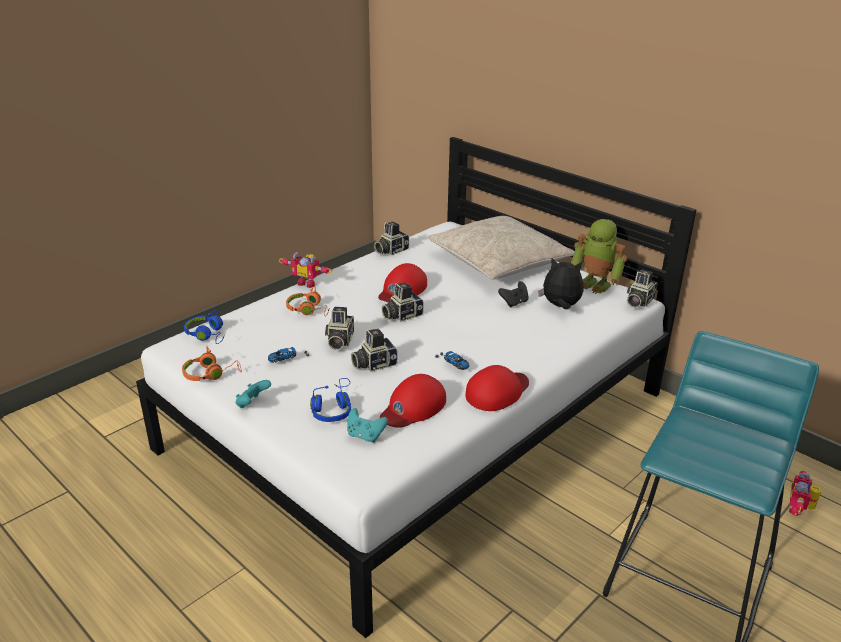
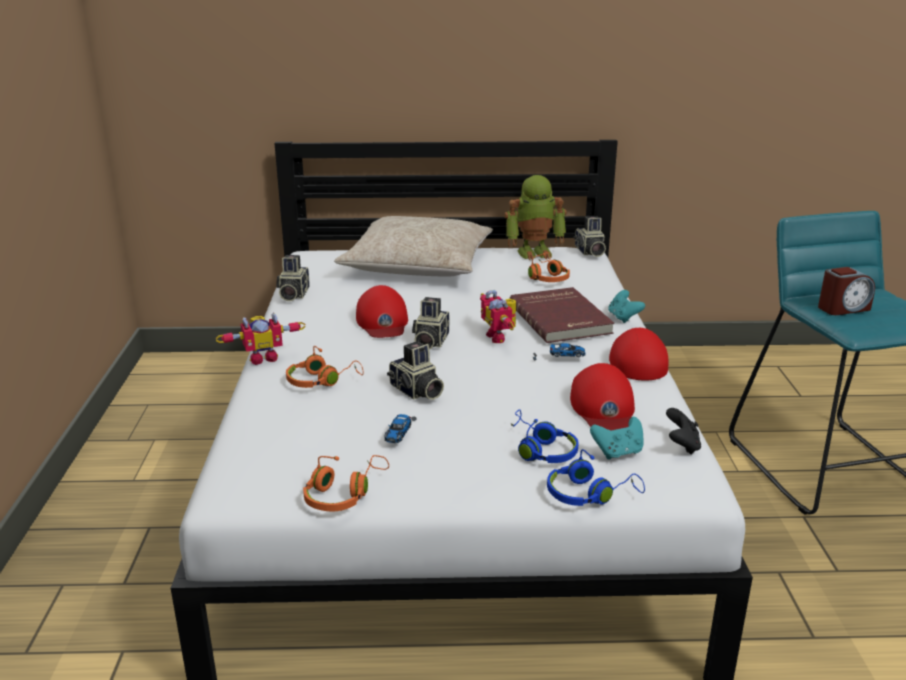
camera: 45 degrees left, 5 degrees down
blue headphones [184,310,225,344] -> blue headphones moved to [547,449,645,506]
turquoise game controller [235,380,271,408] -> turquoise game controller moved to [608,290,645,323]
camera [351,329,398,372] -> none
black game controller [498,281,529,307] -> black game controller moved to [666,408,701,455]
plush toy [538,258,584,309] -> orange headphones [528,252,570,282]
toy robot [789,469,822,516] -> toy robot moved to [480,290,516,343]
none -> red book [509,287,614,343]
none -> alarm clock [818,267,875,315]

